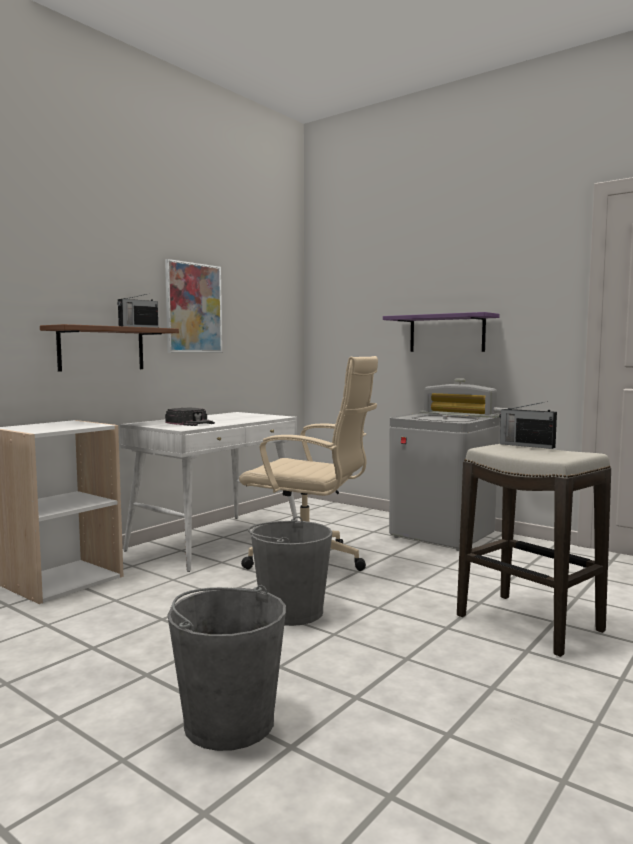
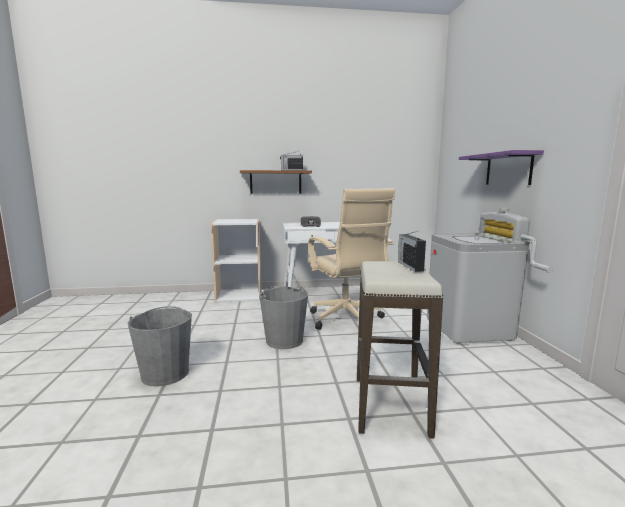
camera: 45 degrees right, 5 degrees up
picture [165,259,222,353] -> none

